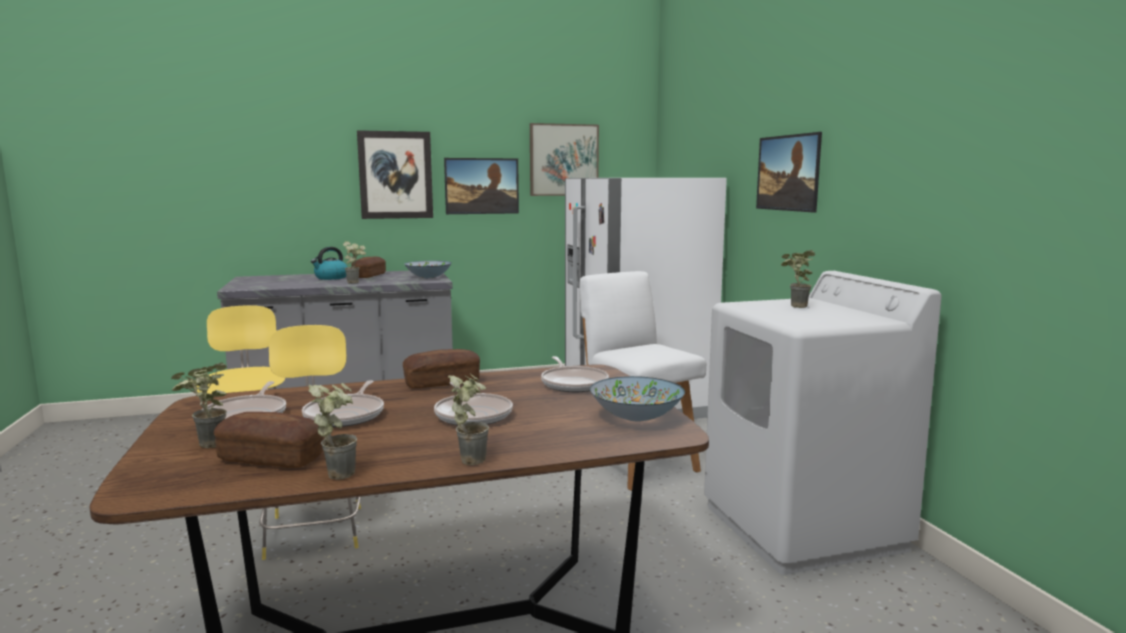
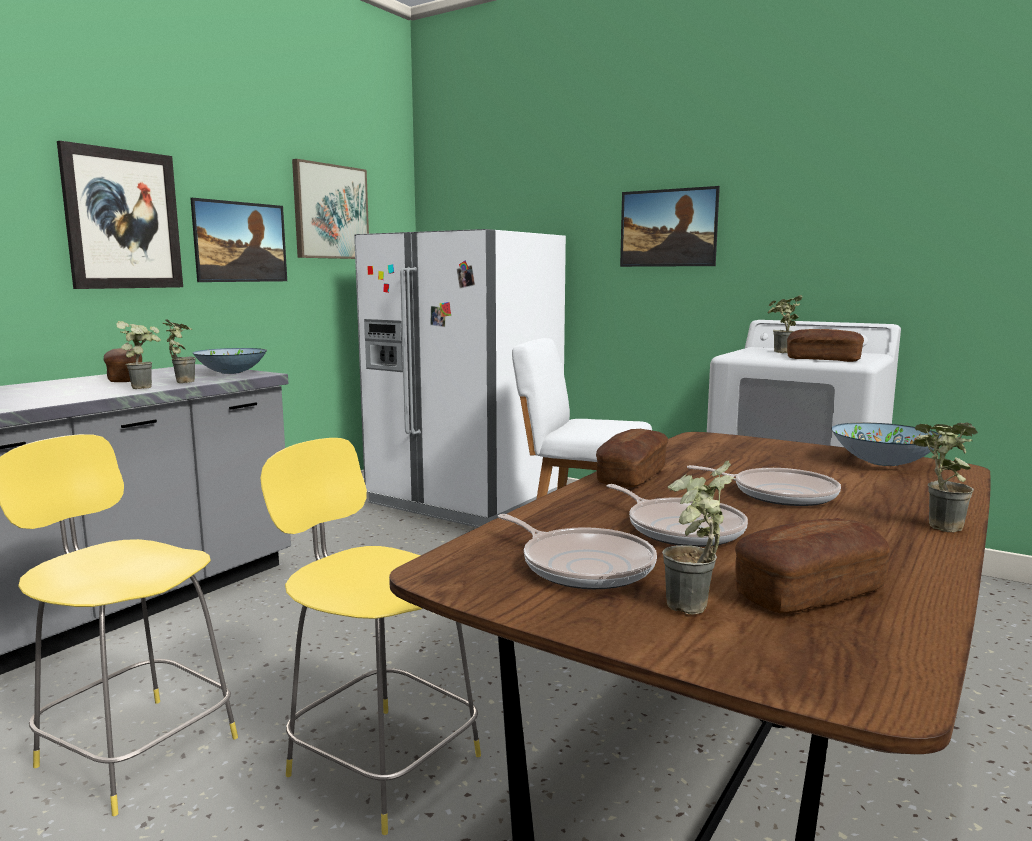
camera: 40 degrees left, 0 degrees up
potted plant [308,383,357,480] -> potted plant moved to [162,319,196,383]
kettle [311,247,348,280] -> none
frying pan [541,356,609,392] -> none
none -> bread [787,329,864,362]

